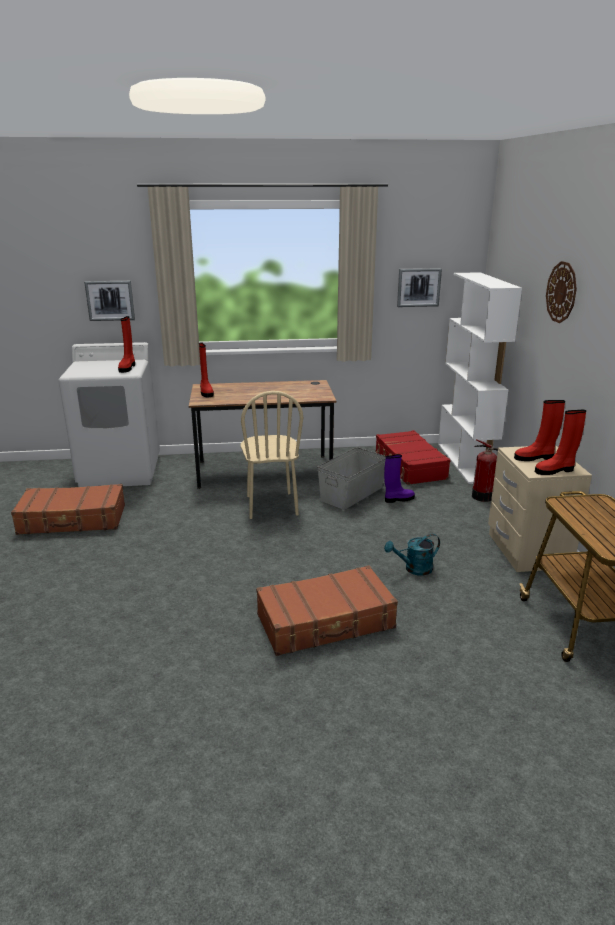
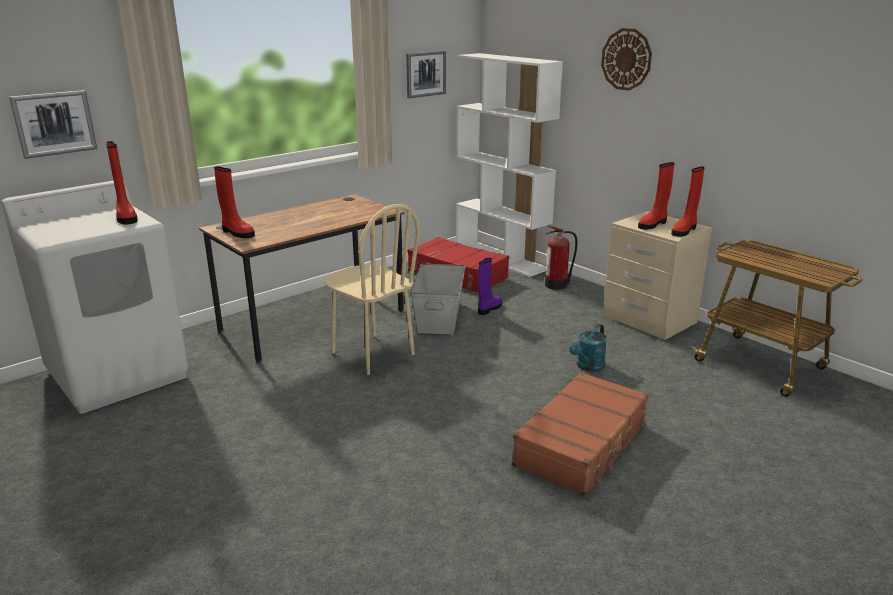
camera: 35 degrees left, 0 degrees up
brown suitcase [11,484,125,535] -> none

